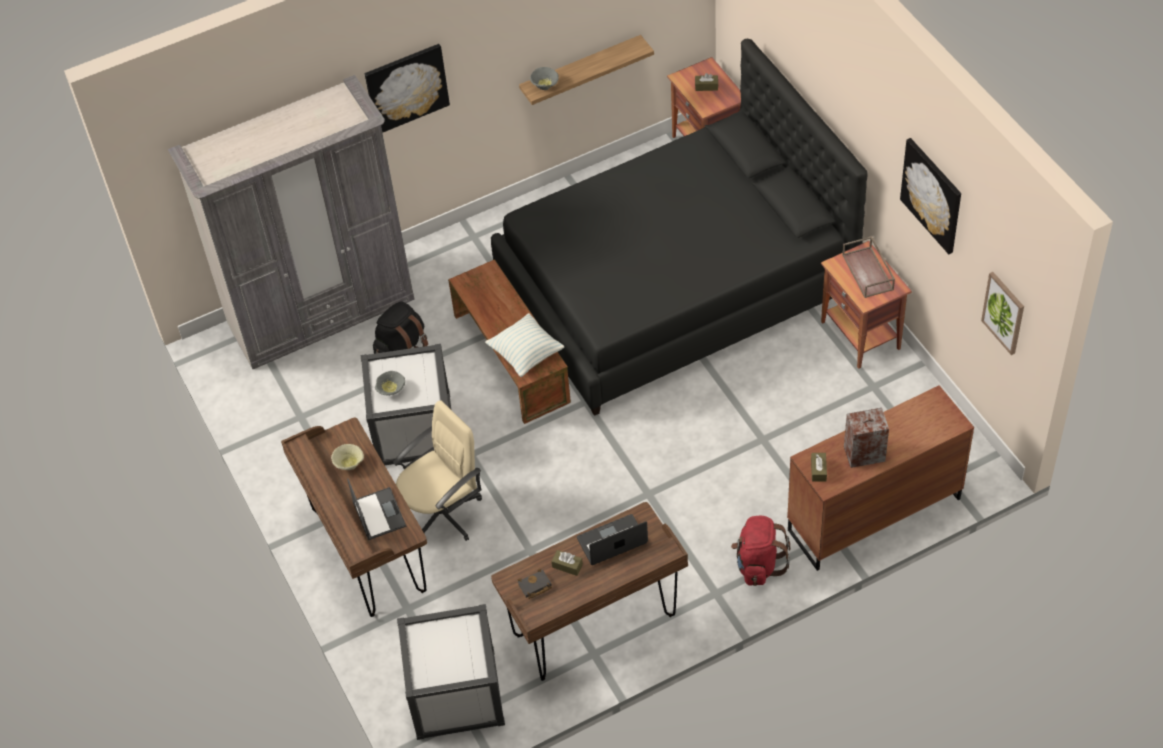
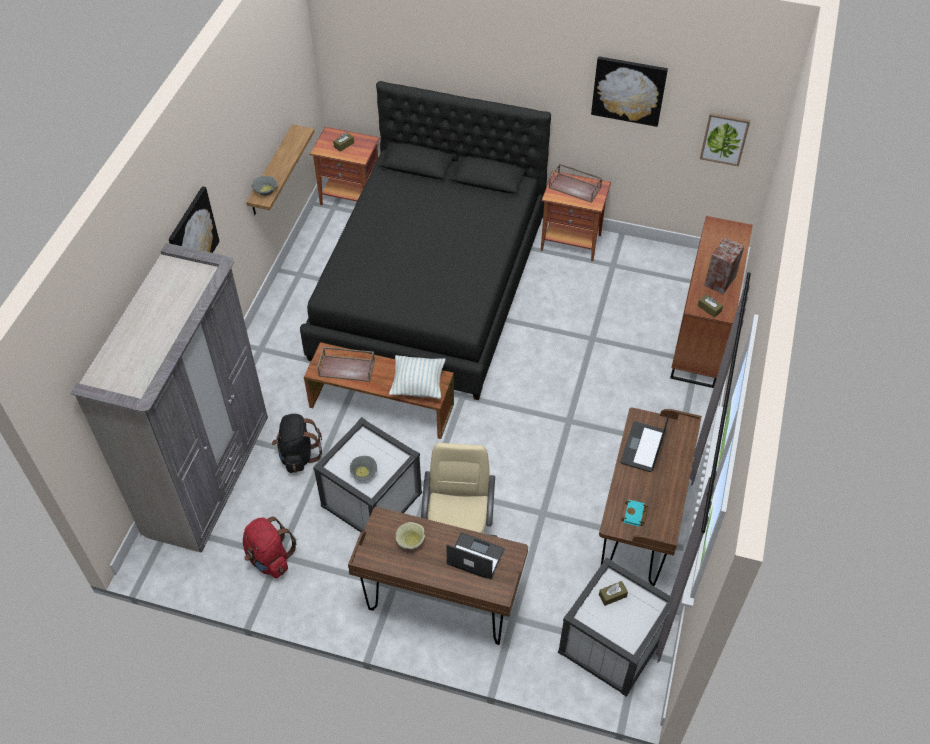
camera: 50 degrees left, 0 degrees up
black book [518,569,552,599] -> turquoise book [621,500,648,527]
brown tissue box [551,550,583,576] -> brown tissue box moved to [599,581,628,606]
red backpack [731,516,790,586] -> red backpack moved to [243,517,297,578]
none -> brown tray [317,347,375,382]

